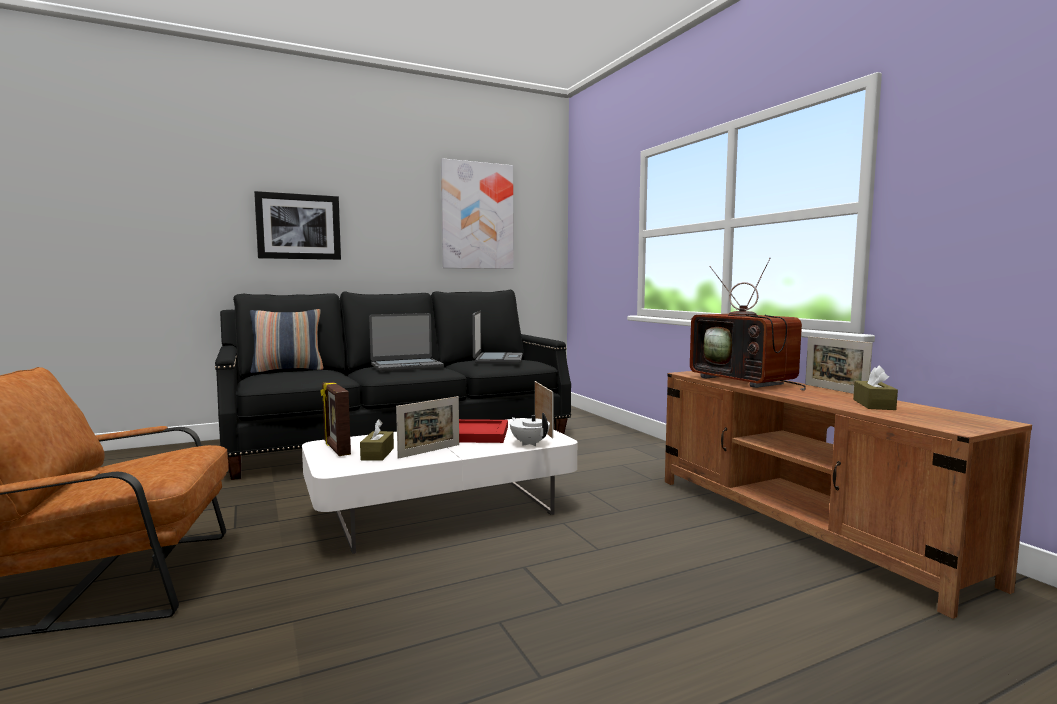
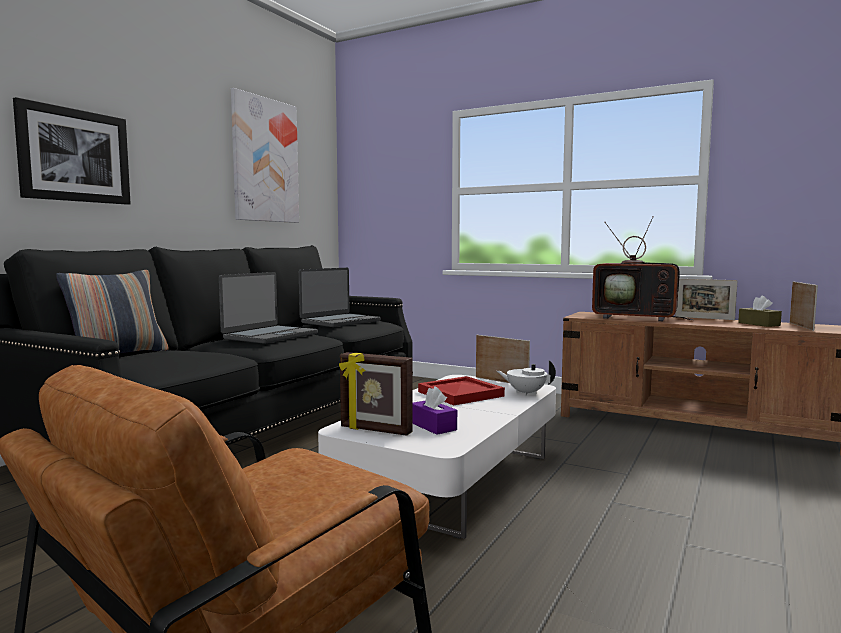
camera: 35 degrees left, 0 degrees up
brown tissue box [360,419,394,461] -> purple tissue box [413,386,457,435]
picture frame [396,396,459,459] -> picture frame moved to [790,281,818,331]
laptop [472,311,523,364] -> laptop turned 75 degrees clockwise [299,268,381,327]

